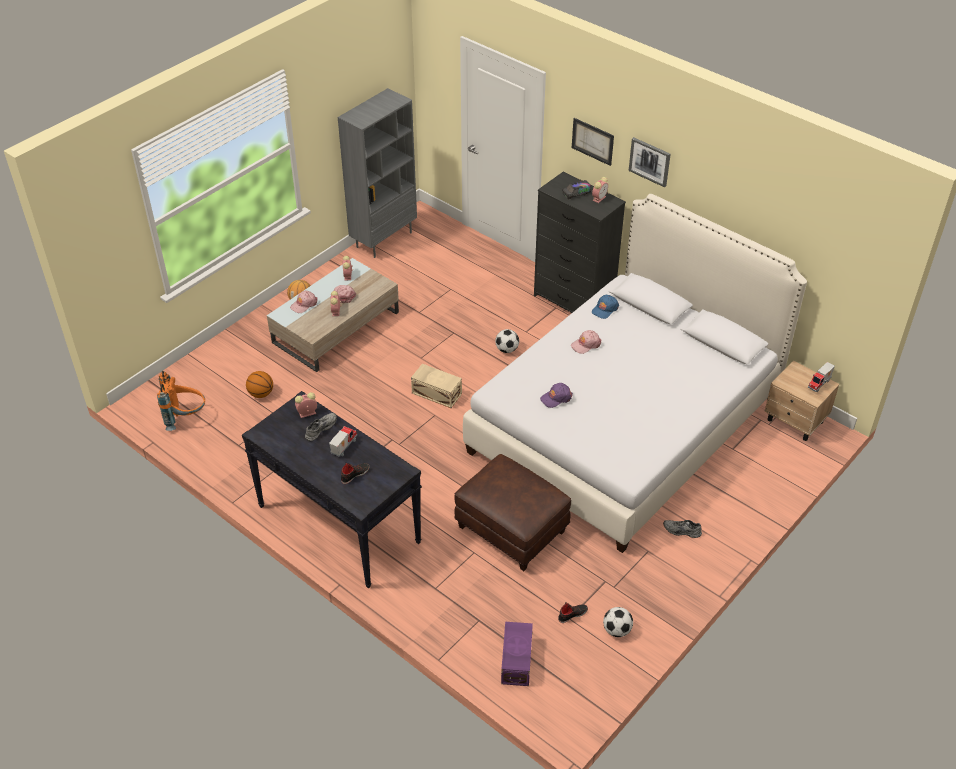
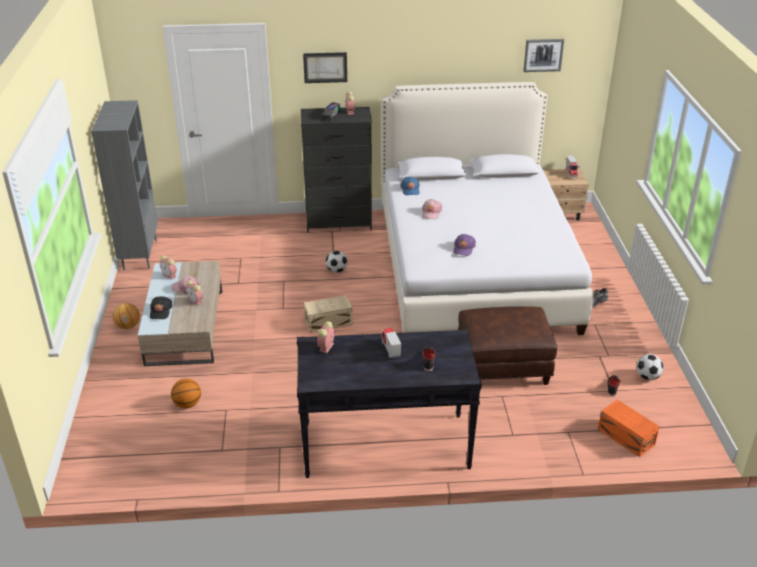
camera: 45 degrees left, 10 degrees down
orange backpack [157,371,205,431] -> none
pink cap [290,291,317,313] -> black cap [150,296,172,319]
grey shoe [305,413,337,441] -> none
purple storage box [501,622,533,686] -> orange storage box [598,400,660,457]
picture [629,137,671,187] -> picture moved to [523,39,564,72]

